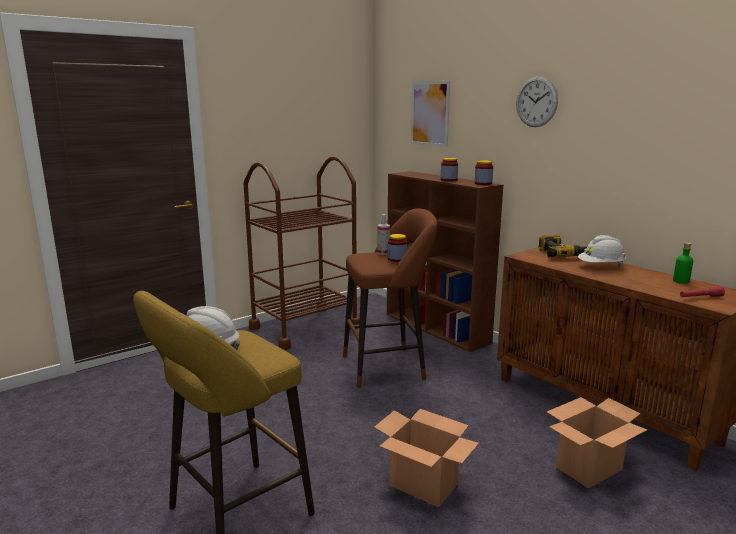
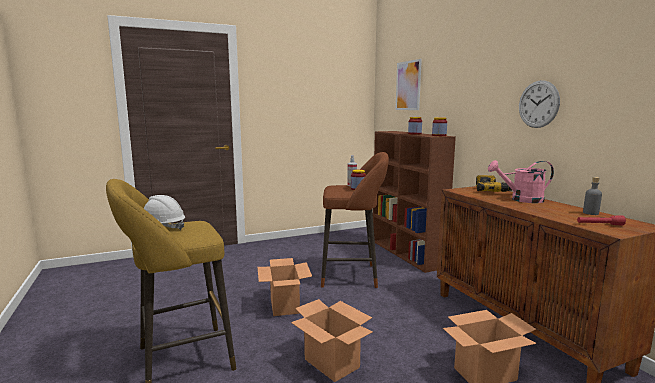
camera: 15 degrees right, 5 degrees down
brown cart [243,156,360,350] -> none
wall clock [516,76,558,127] -> wall clock moved to [519,80,560,128]
white hard hat [578,235,626,265] -> pink watering can [488,160,554,203]
green bottle [673,242,693,284] -> grey bottle [583,177,602,215]
none -> cardboard box [257,258,312,316]

